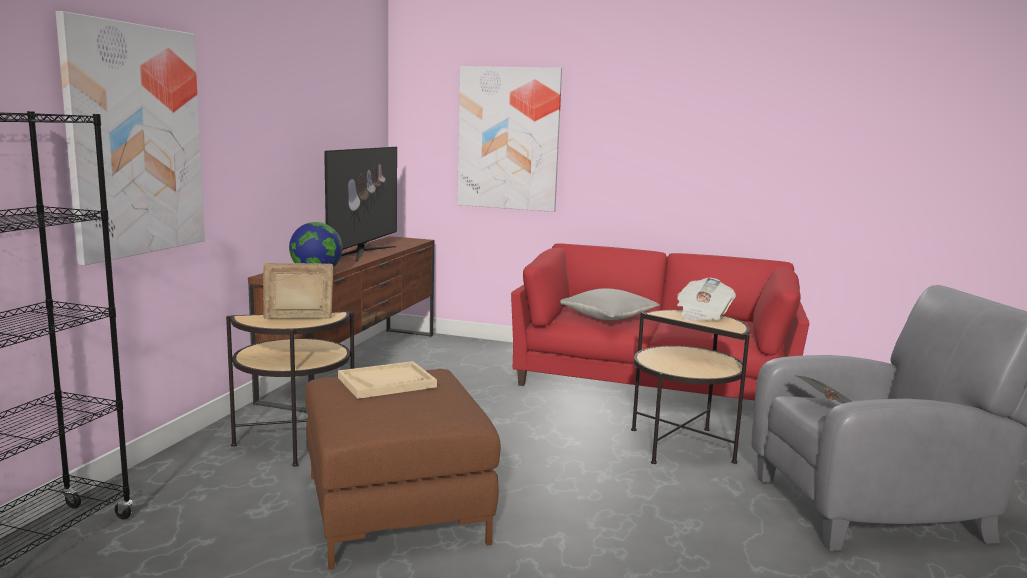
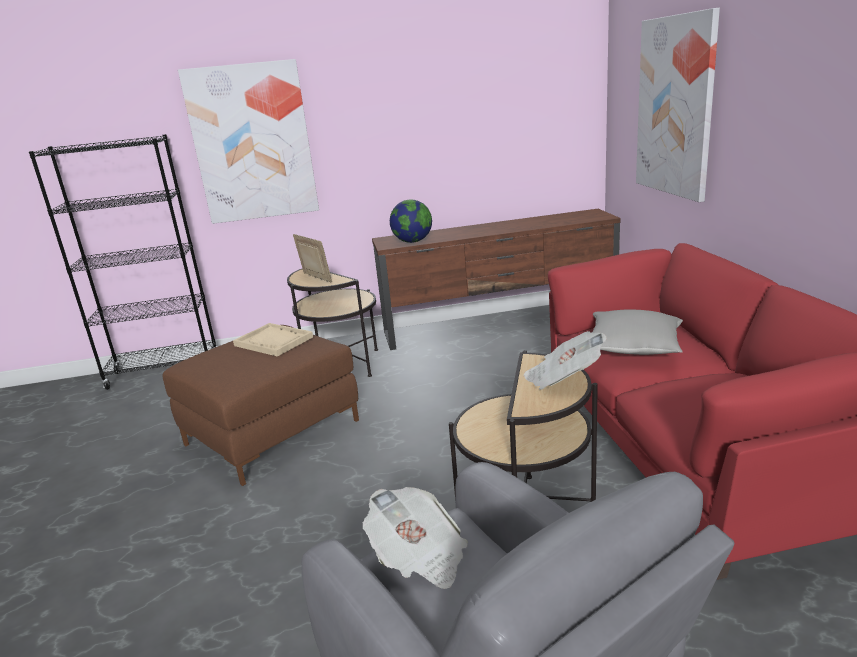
camera: 65 degrees right, 10 degrees up
television [324,147,397,261] -> none

